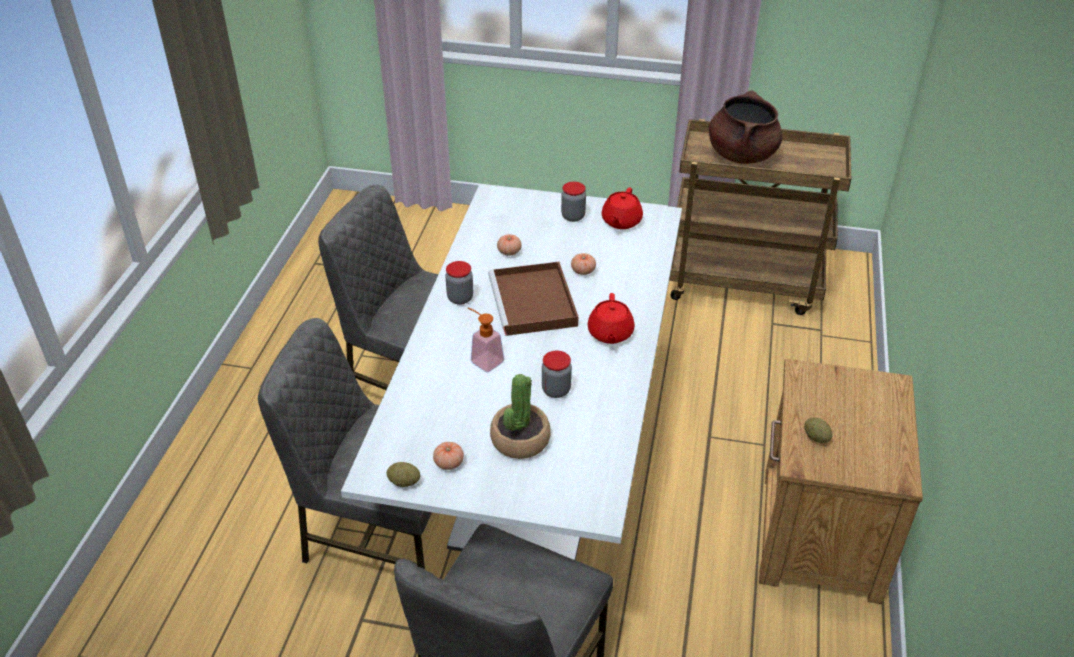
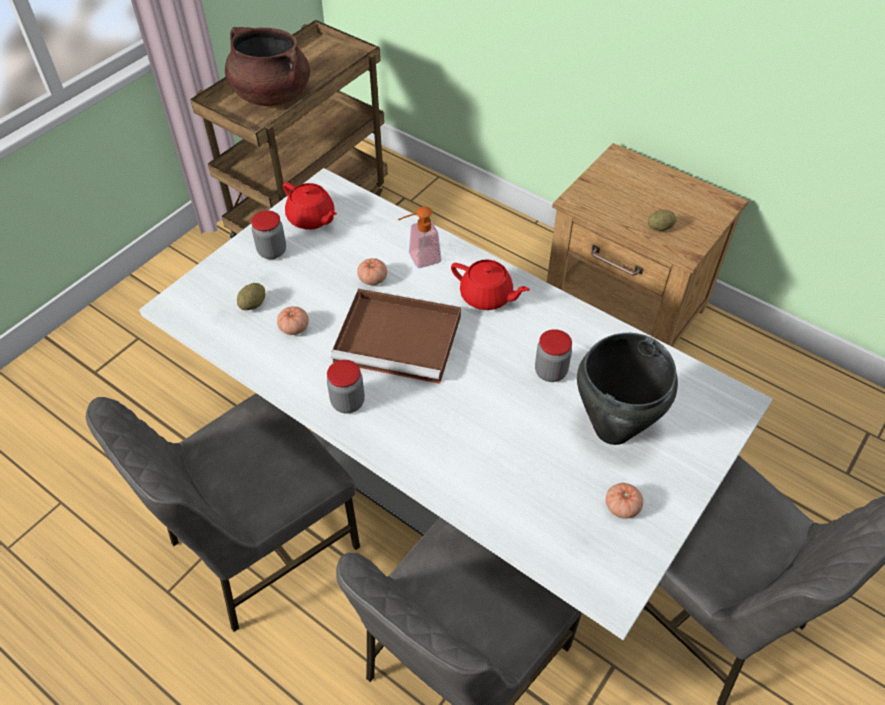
camera: 65 degrees left, 10 degrees up
potato [387,462,420,487] -> potato moved to [237,283,265,310]
soap dispenser [468,307,504,373] -> soap dispenser moved to [398,207,441,268]
potted plant [490,374,550,459] -> black cooking pot [577,333,678,445]

